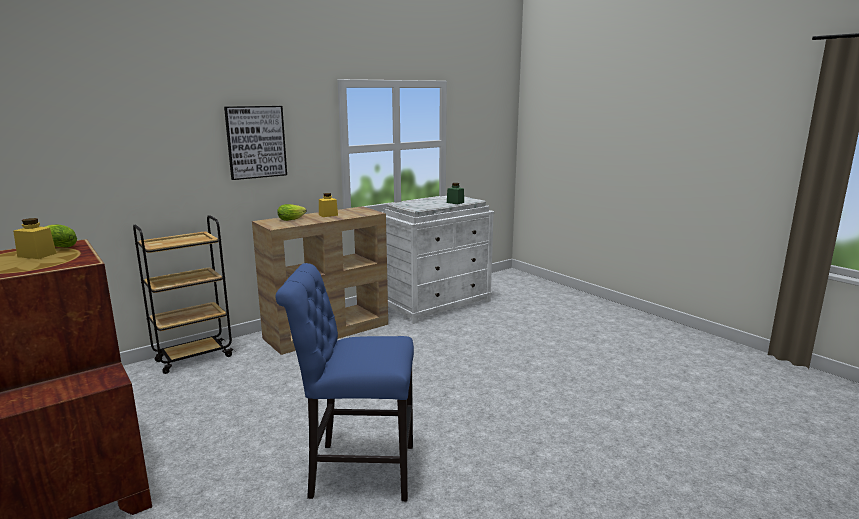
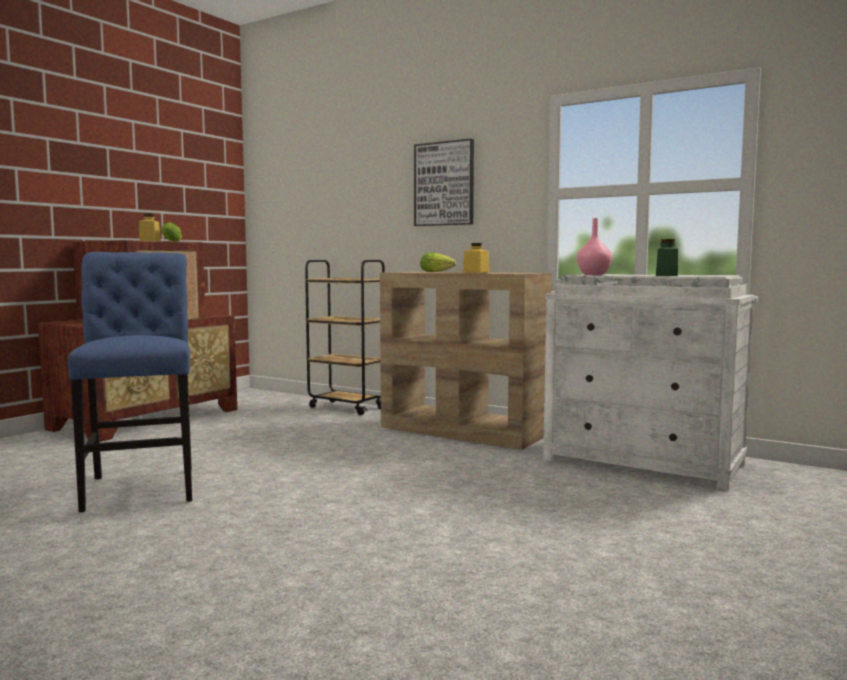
camera: 70 degrees right, 10 degrees down
none -> pink vase [577,218,612,275]

